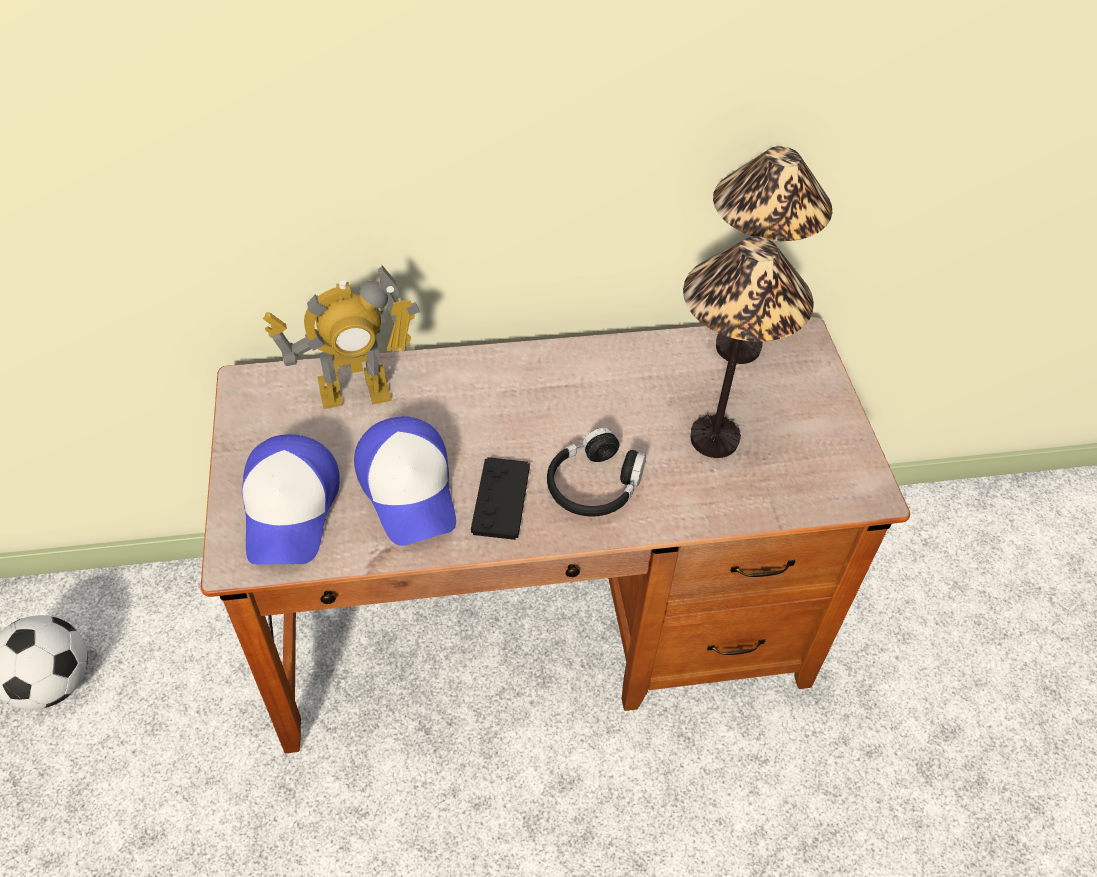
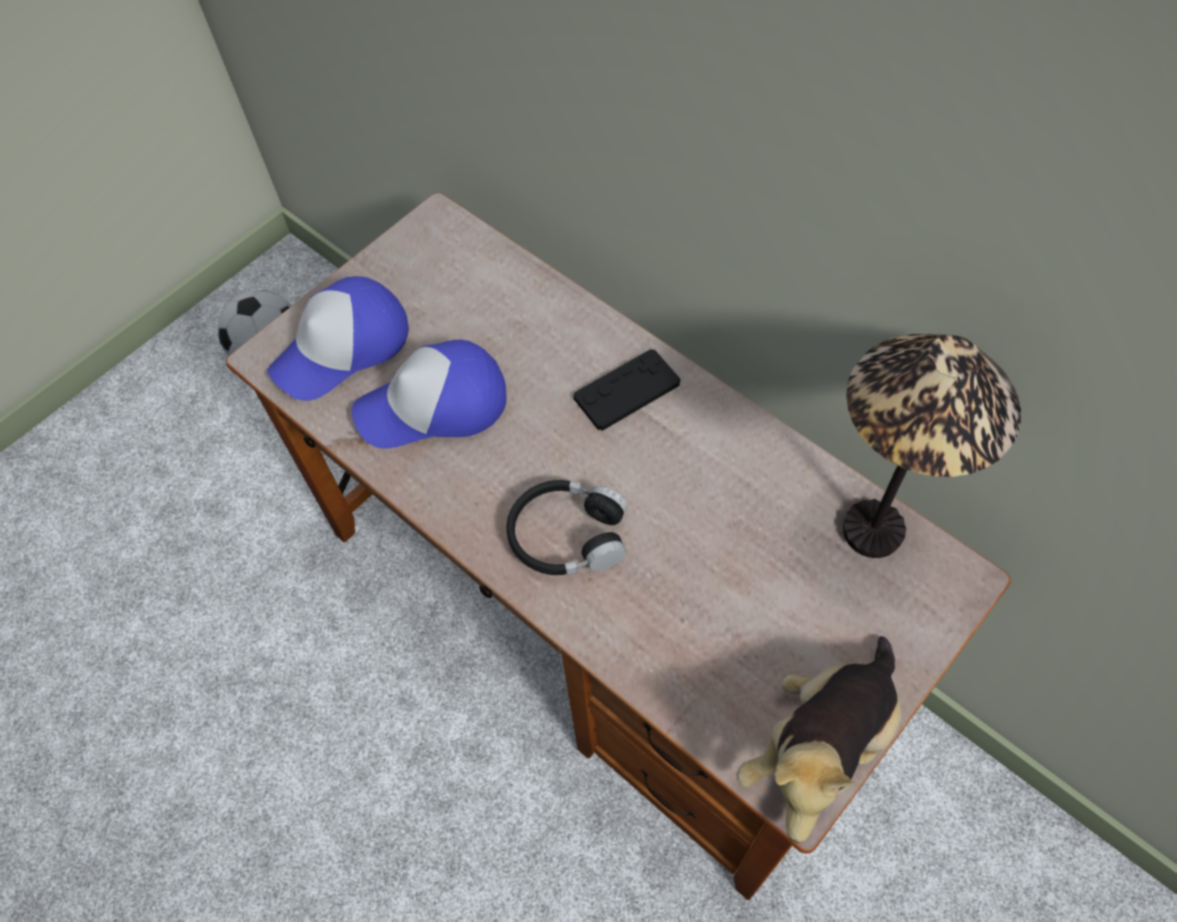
camera: 55 degrees right, 10 degrees up
toy robot [263,264,420,409] -> none
cap [354,416,456,546] -> cap turned 45 degrees clockwise [352,340,506,449]
black game controller [471,457,530,540] -> black game controller moved to [573,349,680,431]
table lamp [683,237,814,458] -> none
none -> plush toy [737,636,901,843]

